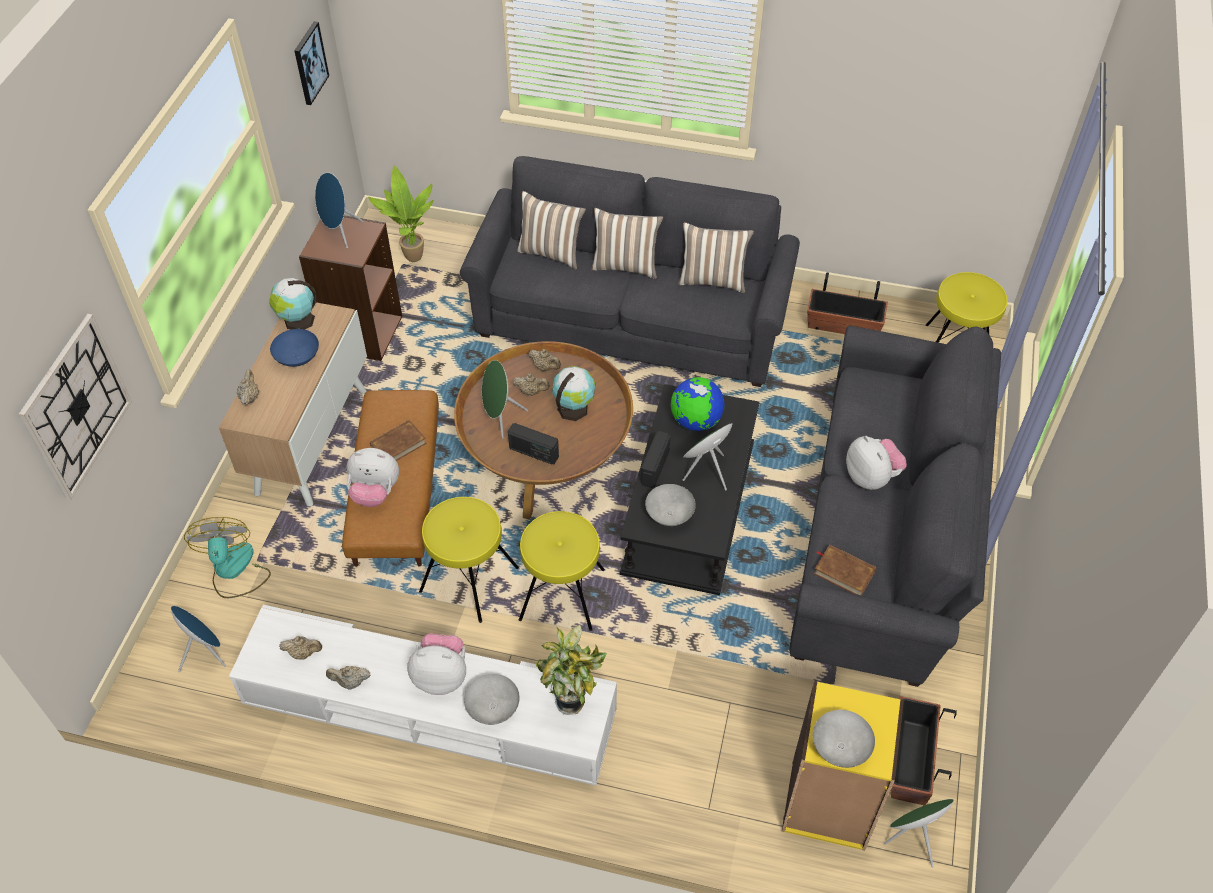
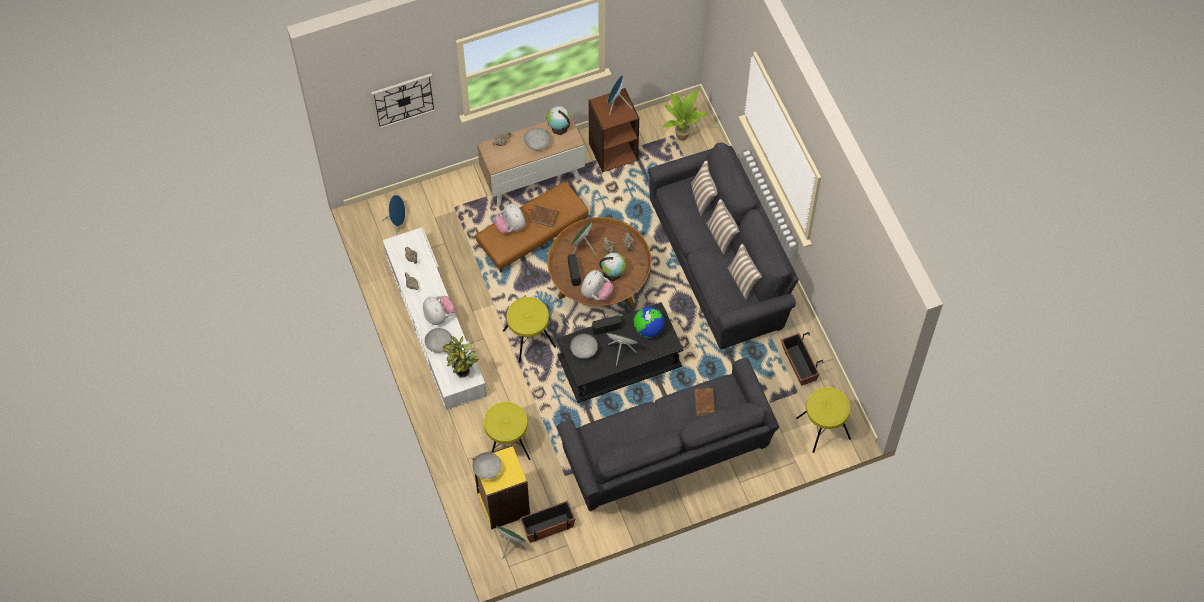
camera: 55 degrees right, 10 degrees up
fan [184,517,271,598] -> none
blue bowl [270,329,319,367] -> grey bowl [524,128,551,150]
picture [294,21,329,105] -> none
yellow stool [419,497,519,623] -> yellow stool moved to [484,402,531,460]
brown book [814,545,877,596] -> brown book moved to [694,386,715,416]
plush toy [846,436,907,490] -> plush toy moved to [581,270,613,301]

